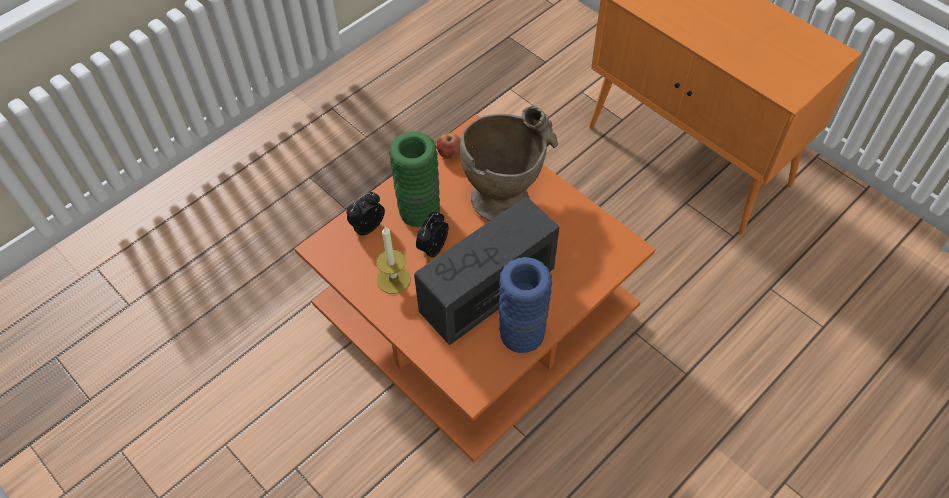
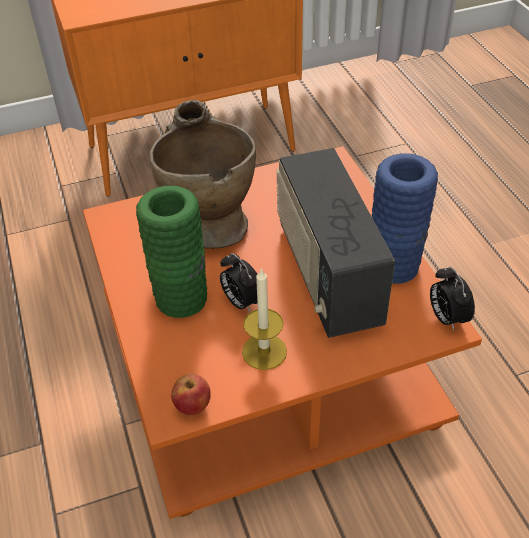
camera: 65 degrees left, 10 degrees down
alarm clock [346,192,385,235] -> alarm clock moved to [430,267,475,331]
apple [437,133,460,159] -> apple moved to [171,374,211,415]

